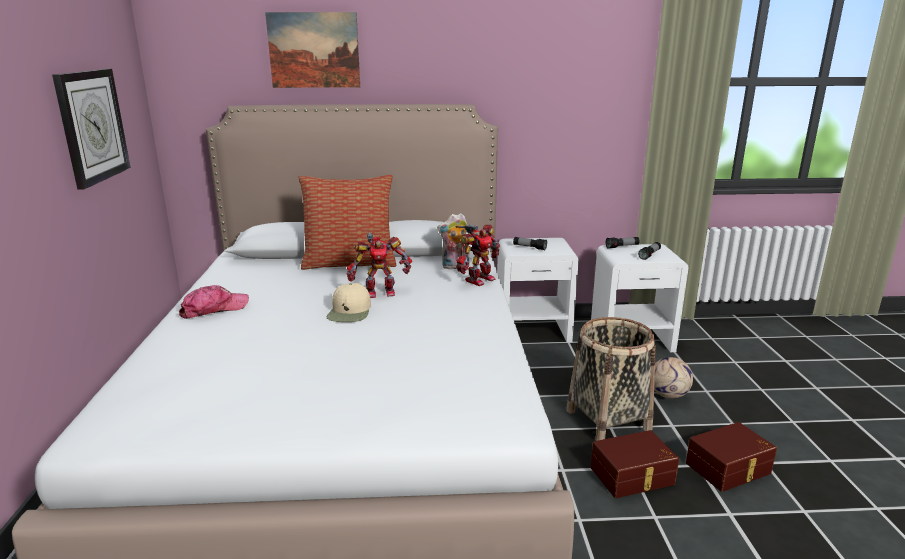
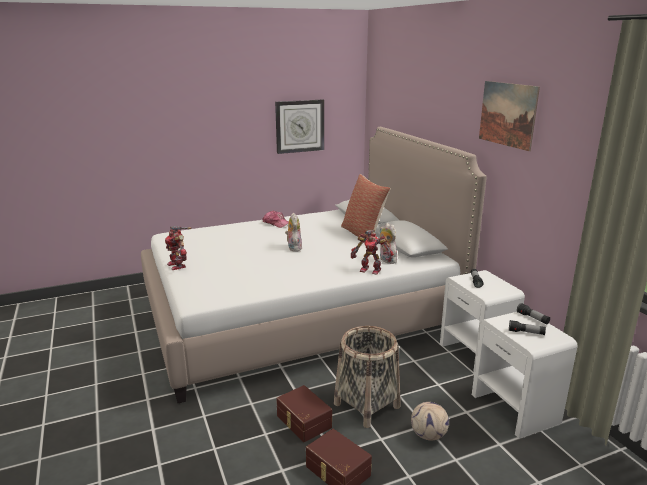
camera: 70 degrees right, 0 degrees up
picture [265,12,360,88] -> picture moved to [479,81,540,151]
beige cap [327,283,371,322] -> plush toy [285,213,302,252]
toy robot [347,232,412,298] -> toy robot moved to [165,226,191,270]

